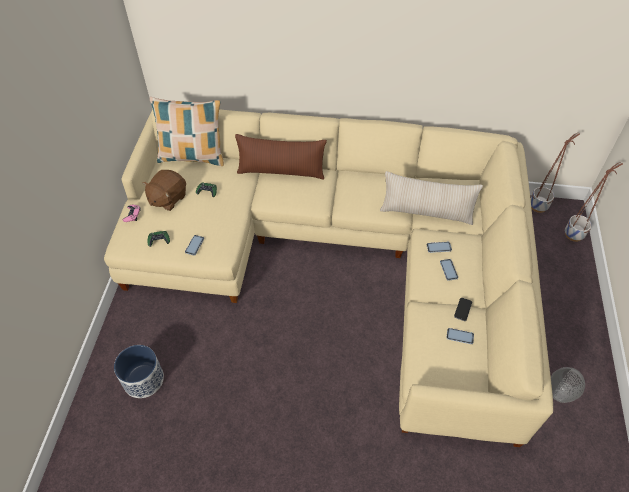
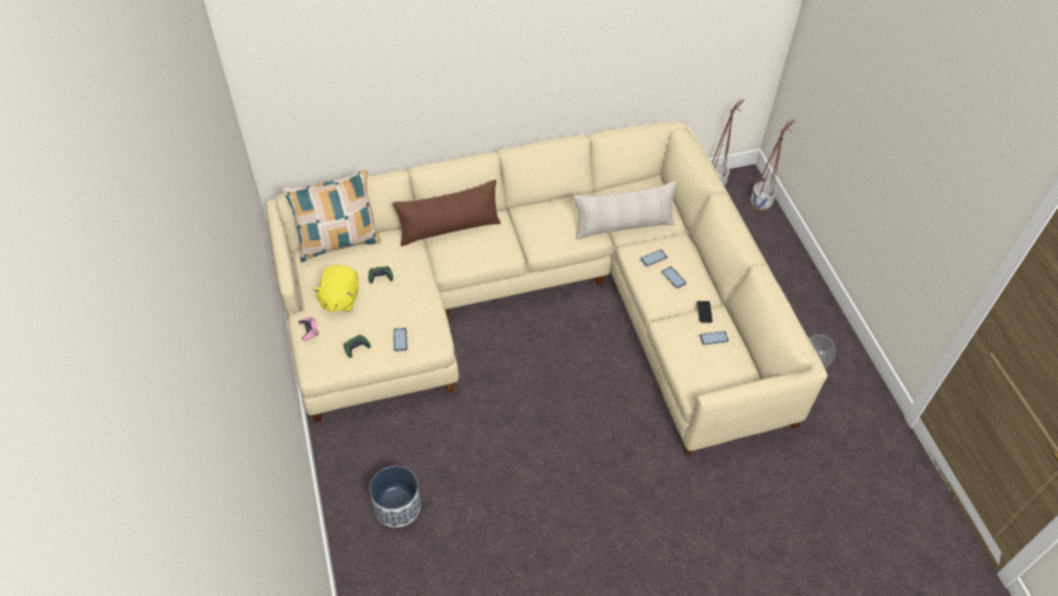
camera: 25 degrees left, 0 degrees up
brown plush toy [143,170,186,211] -> yellow plush toy [312,265,359,312]

